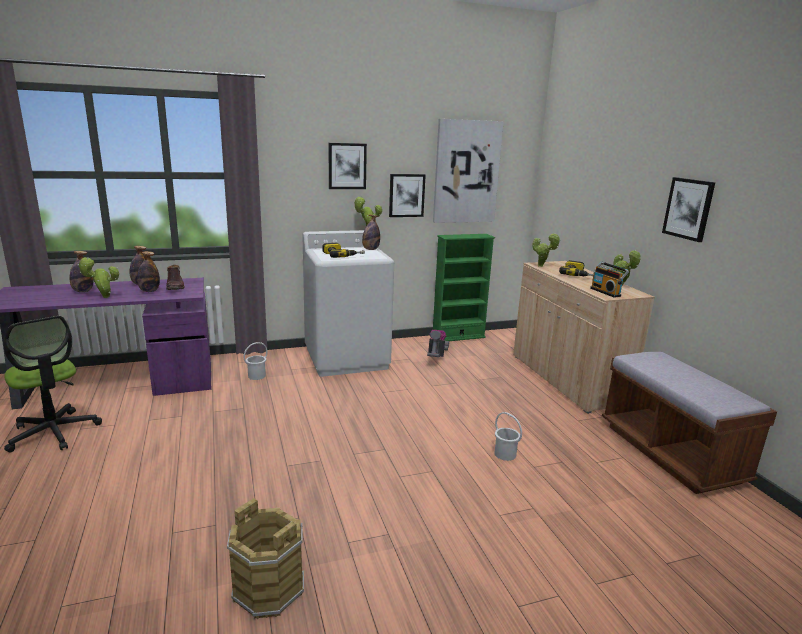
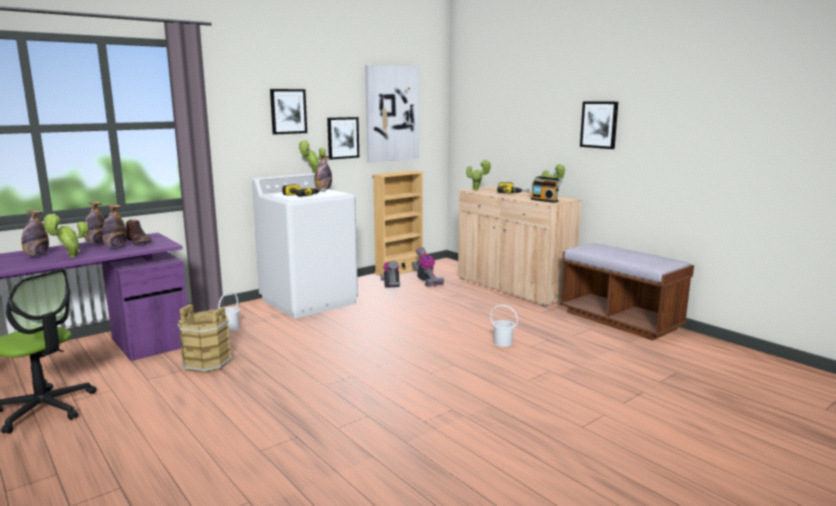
camera: 20 degrees left, 5 degrees down
brown bucket [227,498,304,619] -> brown bucket moved to [178,304,232,373]
green bookcase [433,234,495,341] -> beige bookcase [372,170,424,276]
none -> vacuum cleaner [412,247,444,287]

